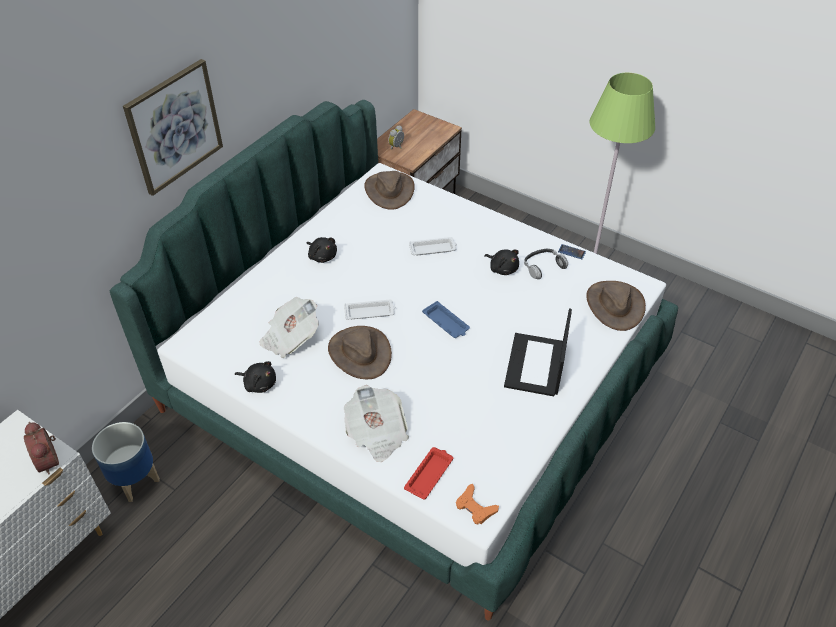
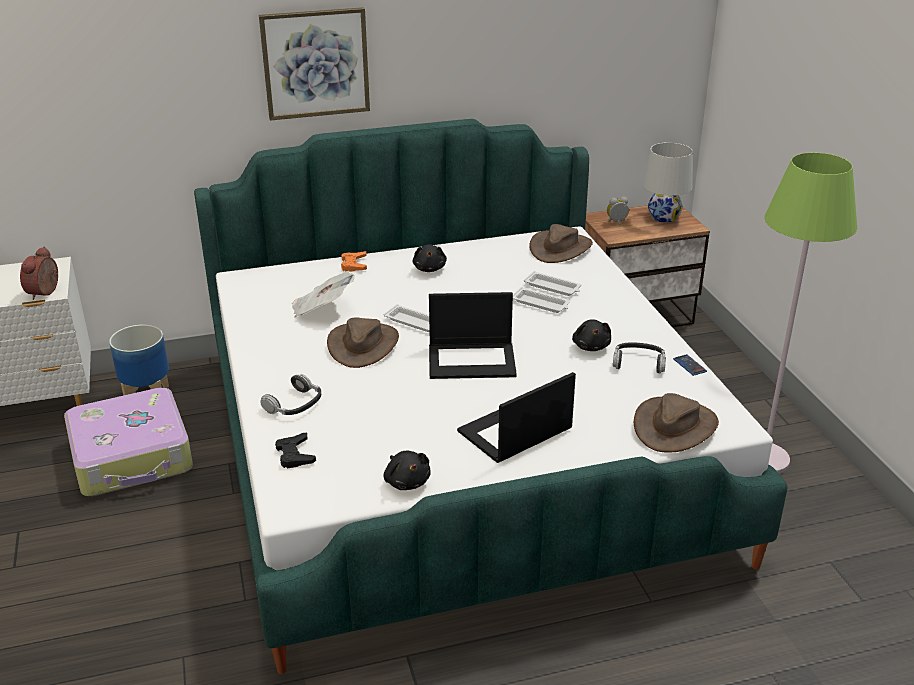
camera: 40 degrees right, 15 degrees down
black plush toy [235,361,276,393] -> black plush toy moved to [384,451,431,490]
newspaper [344,385,409,462] -> headphones [260,374,321,415]
red tray [404,447,453,500] -> black game controller [275,432,316,468]
blue tray [422,301,470,338] -> laptop [429,292,517,379]
orange game controller [456,484,499,525] -> orange game controller moved to [341,251,367,272]
none -> suitcase [64,388,193,496]
none -> white tray [524,271,581,296]
none -> white table lamp [643,142,693,223]

